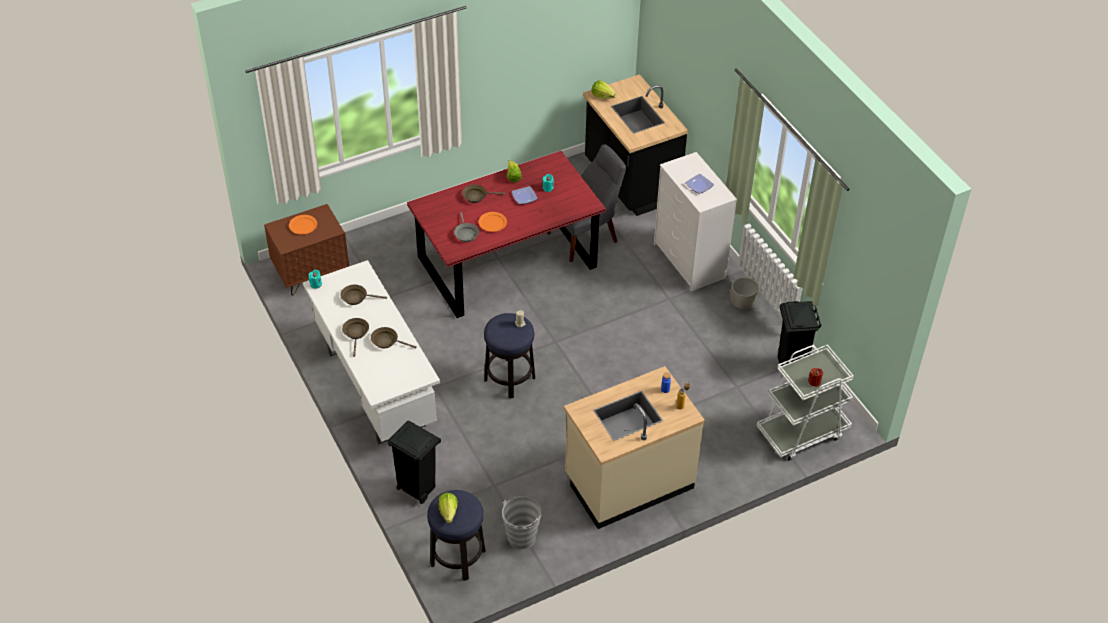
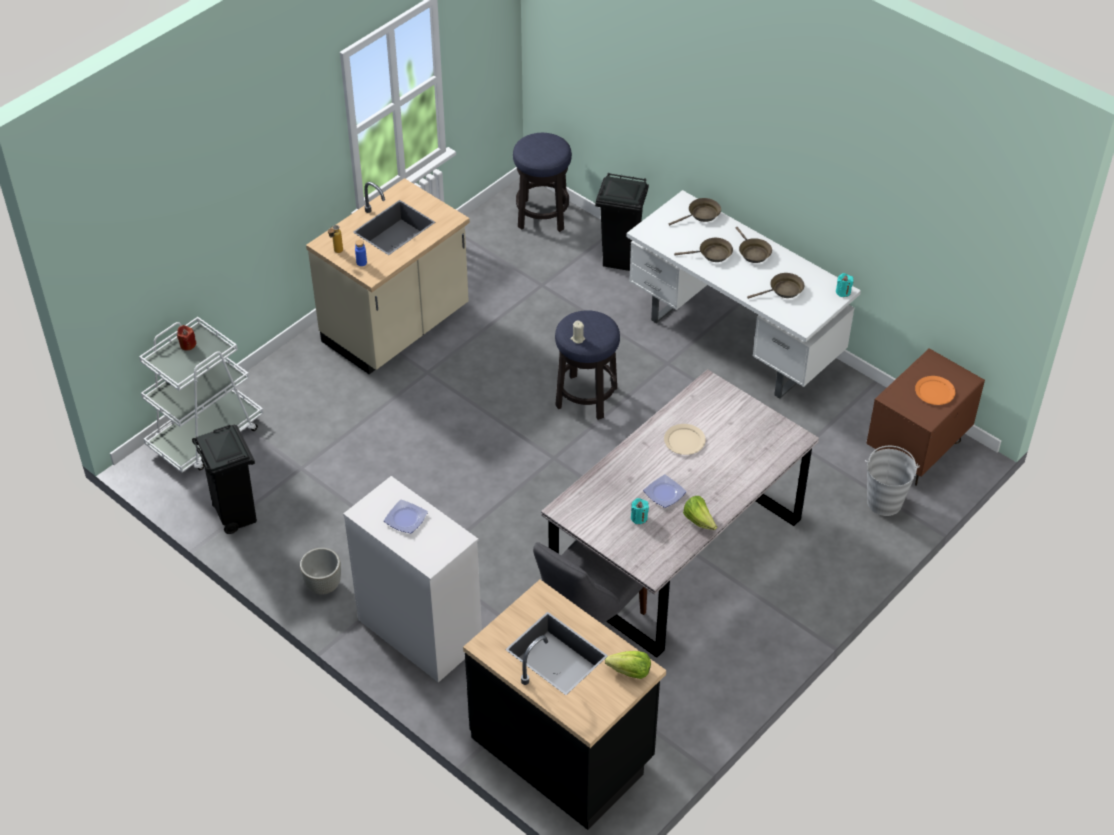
camera: 160 degrees right, 0 degrees up
red dining table [407,151,606,318] -> grey dining table [541,369,819,658]
lettuce [439,493,458,523] -> none
grey frying pan [454,212,479,242] -> none
brown frying pan [462,185,506,203] -> brown frying pan moved to [668,198,721,226]
orange plate [479,212,507,232] -> beige plate [664,424,706,455]
grey bucket [502,496,542,549] -> grey bucket moved to [865,446,920,516]

